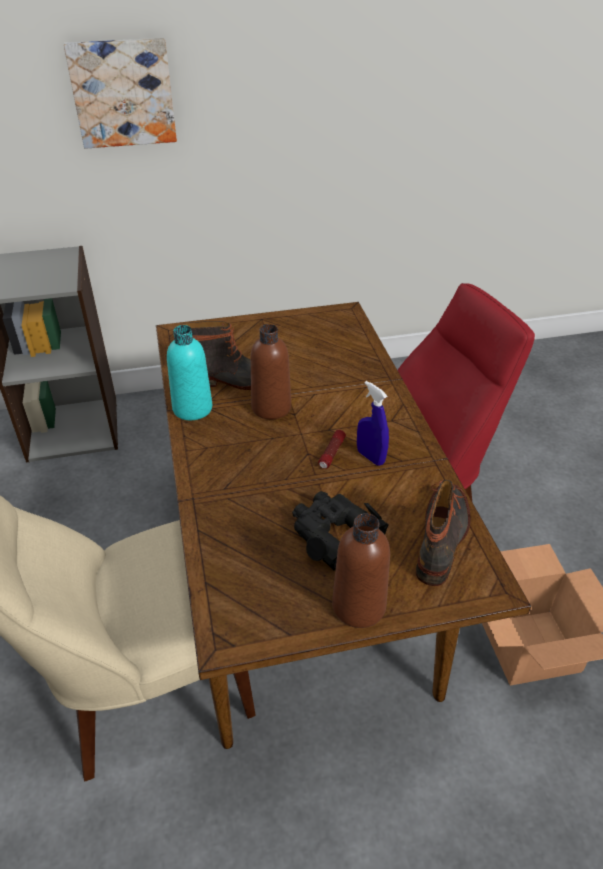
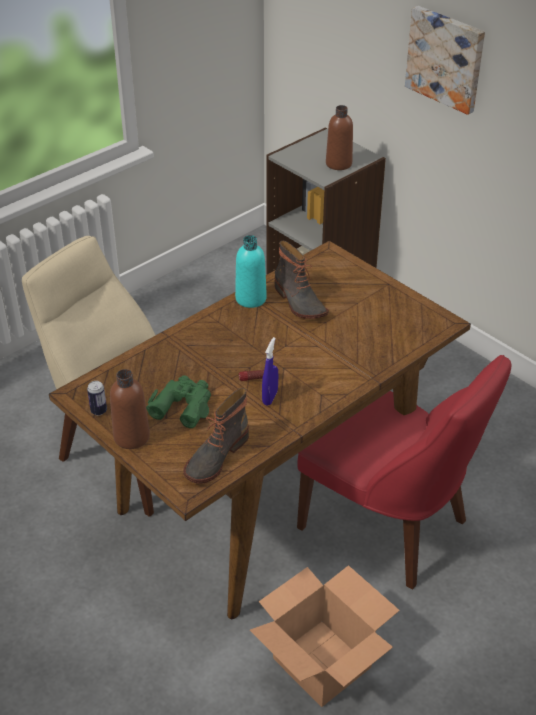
camera: 60 degrees right, 0 degrees up
brown bottle [251,324,291,419] -> brown bottle moved to [326,105,353,170]
black binoculars [292,491,388,571] -> green binoculars [146,376,211,428]
boot [416,480,470,586] -> boot turned 135 degrees clockwise [183,388,249,484]
none -> can [87,381,107,415]

